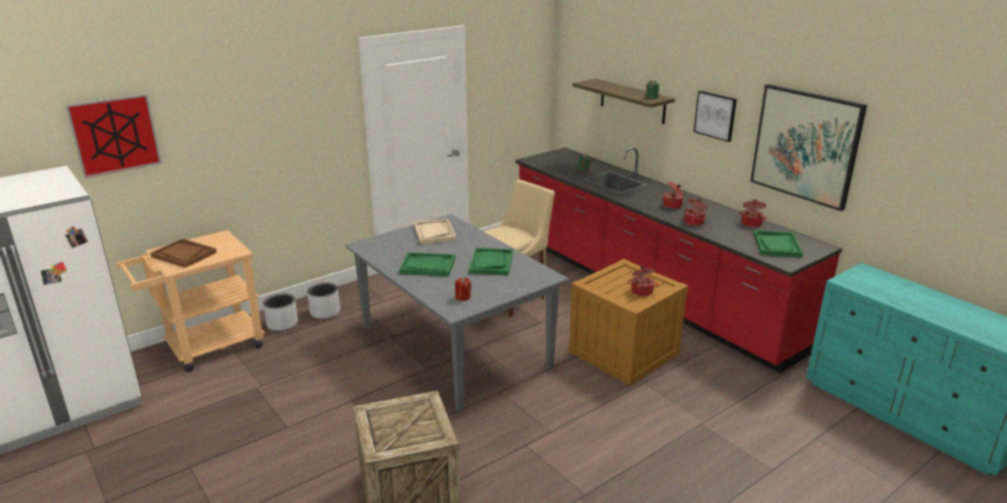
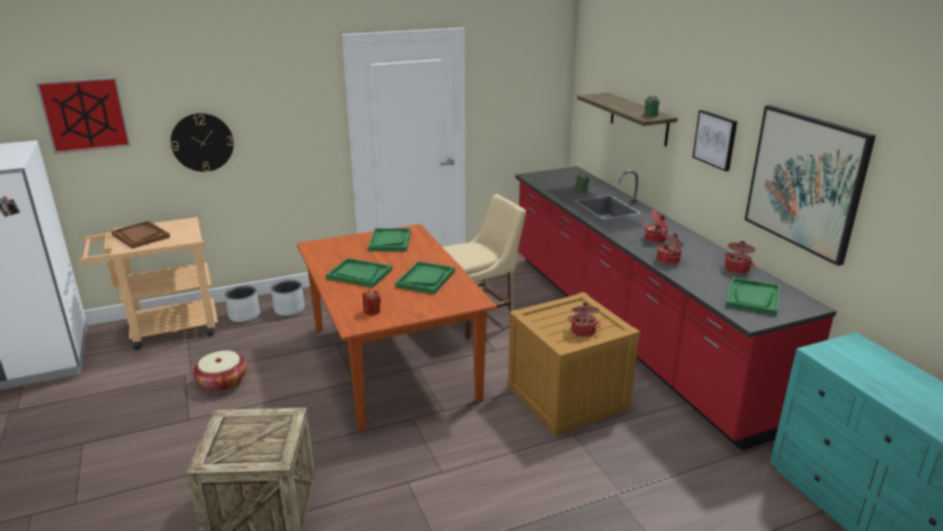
camera: 15 degrees right, 0 degrees up
grey dining table [345,214,569,411] -> brown dining table [297,224,497,432]
beige tray [414,219,456,244] -> green tray [368,228,411,251]
none -> wall clock [171,113,234,172]
none -> basket [193,350,247,392]

